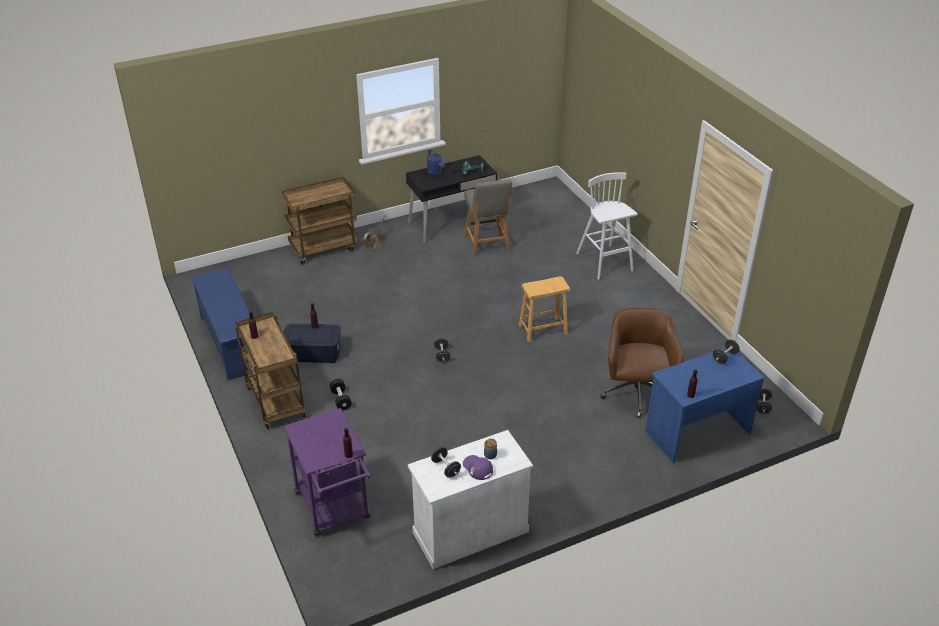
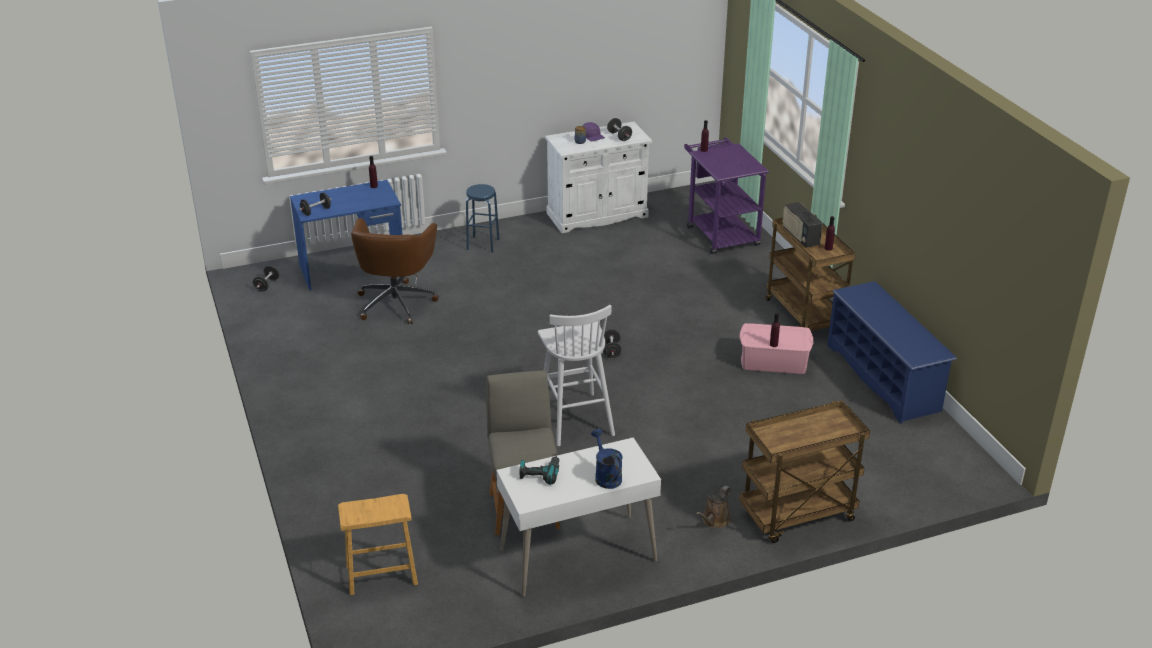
camera: 175 degrees left, 5 degrees down
blue storage box [283,324,341,363] -> pink storage box [739,323,813,374]
black dumbbell [330,379,352,410] -> none
black desk [406,155,497,243] -> white desk [496,437,661,597]
brown stool [519,276,570,342] -> brown stool moved to [338,494,418,595]
white stool [576,172,638,280] -> white stool moved to [538,305,615,446]
none -> blue stool [466,184,500,253]
none -> radio [783,202,823,248]

